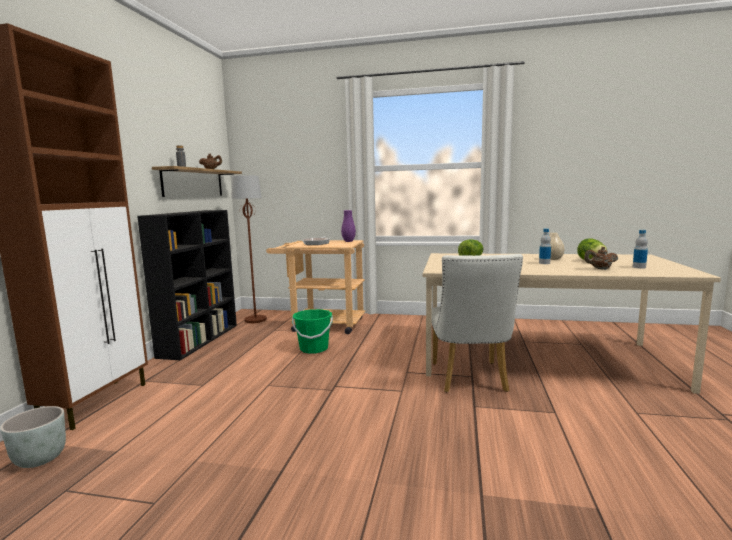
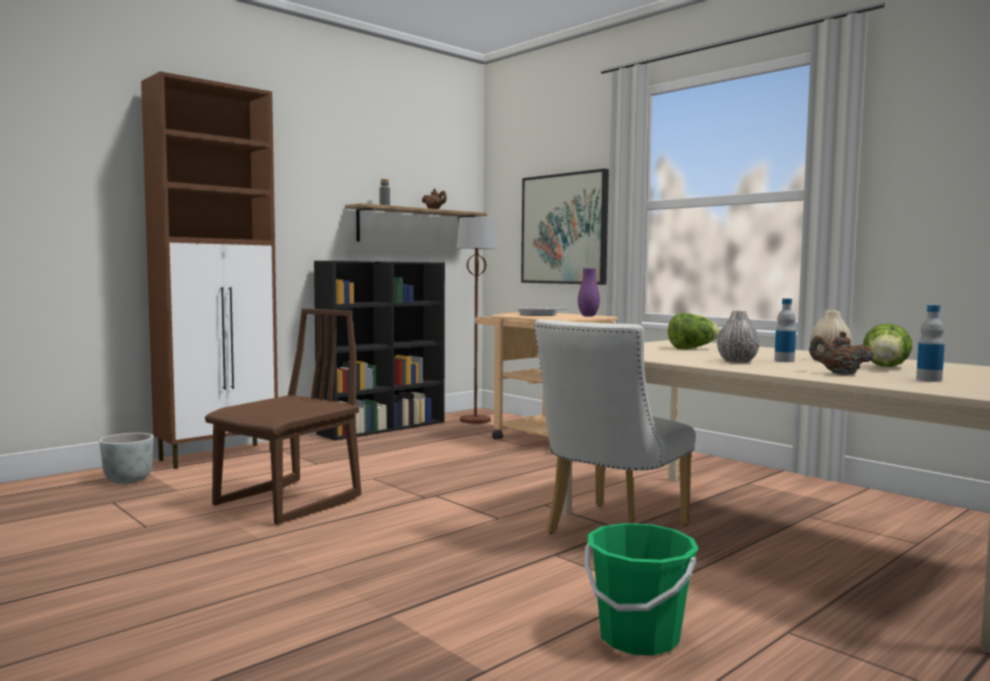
camera: 35 degrees right, 5 degrees down
green bucket [292,309,333,354] -> green bucket moved to [584,523,699,656]
none -> brown chair [205,308,361,525]
none -> picture [521,169,609,285]
none -> grey vase [717,311,759,363]

